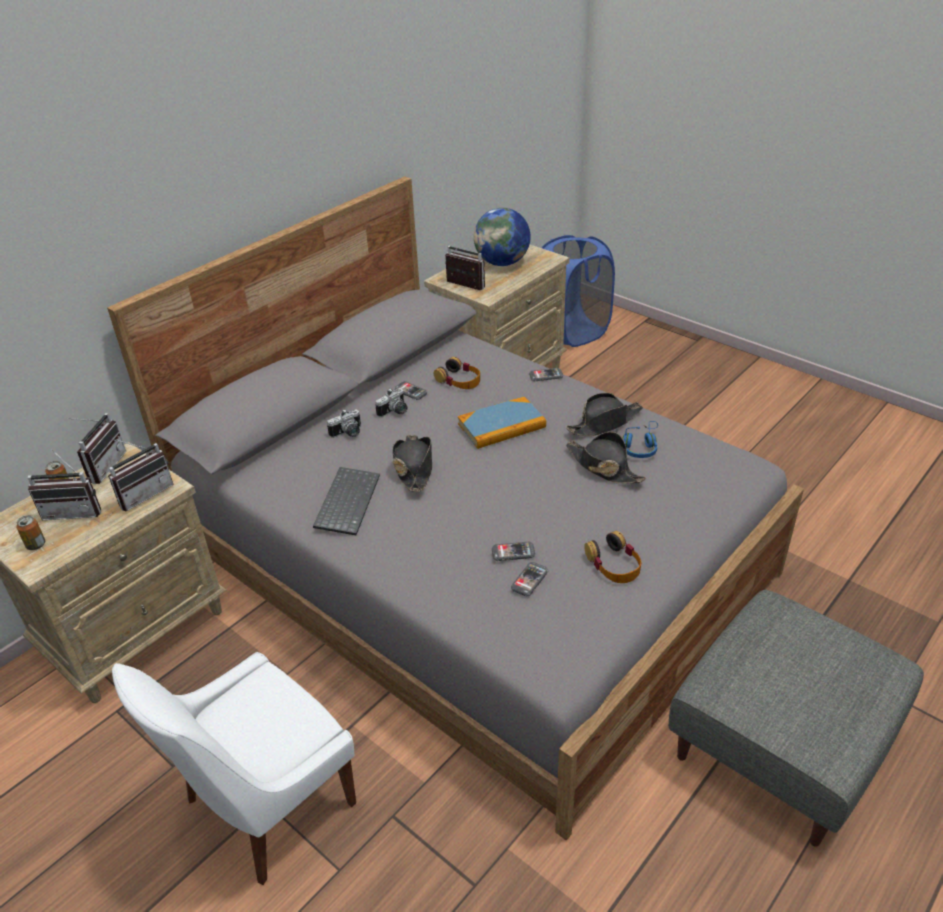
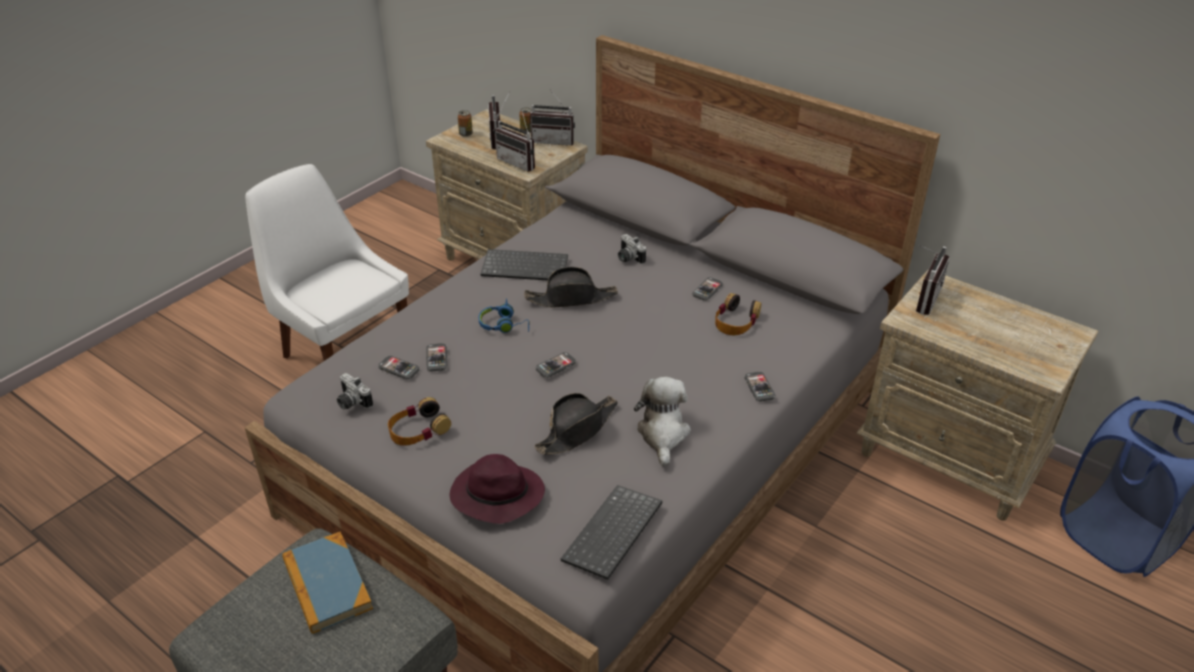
camera: 85 degrees right, 0 degrees up
camera [375,388,408,417] -> camera moved to [337,373,373,409]
book [458,397,546,449] -> book moved to [282,531,373,634]
globe [474,208,531,266] -> none
black hat [566,393,643,436] -> plush toy [634,377,691,467]
blue headphones [623,421,658,458] -> blue headphones moved to [479,298,530,333]
none -> purple hat [450,454,545,524]
none -> phone [536,352,576,378]
none -> keyboard [561,485,662,580]

